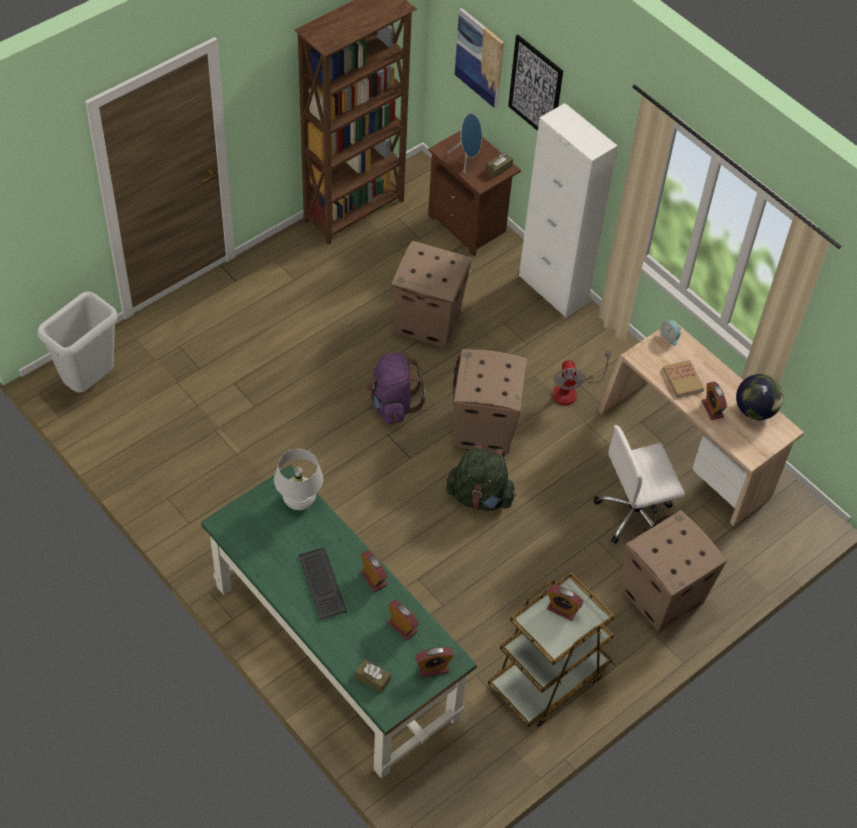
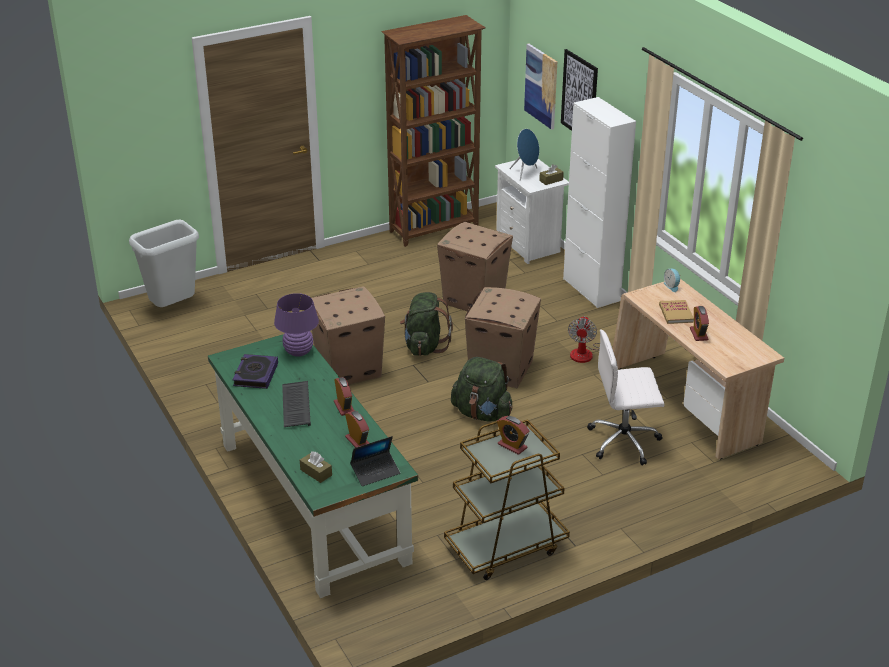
camera: 15 degrees right, 20 degrees down
white table lamp [274,449,323,510] -> purple table lamp [274,293,319,357]
purple backpack [366,353,426,424] -> green backpack [400,292,453,356]
alarm clock [415,647,454,678] -> laptop [350,436,400,486]
brown nightstand [428,130,521,256] -> white nightstand [495,159,569,264]
cardboard box [621,510,727,632] -> cardboard box moved to [312,286,385,384]
globe [736,374,783,420] -> none
none -> book [233,354,278,389]

